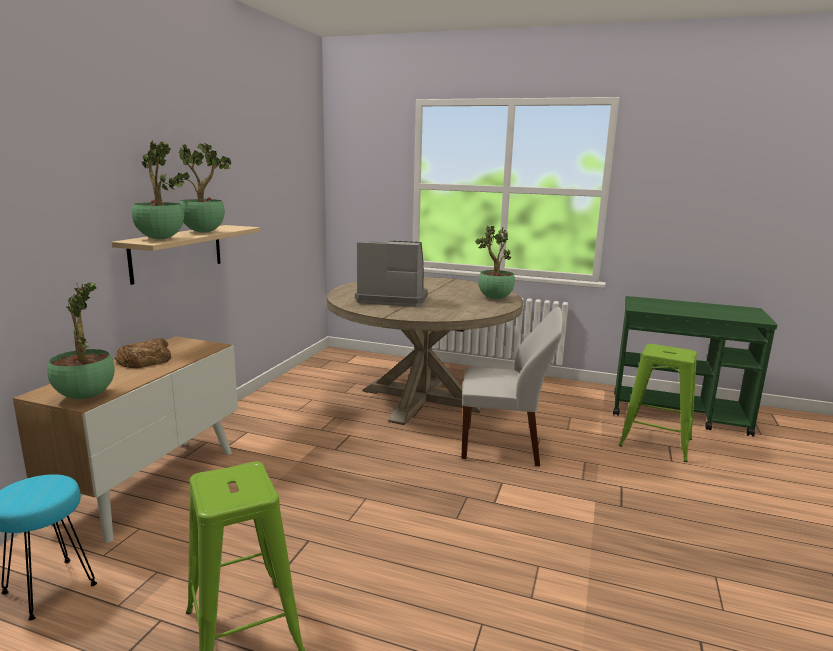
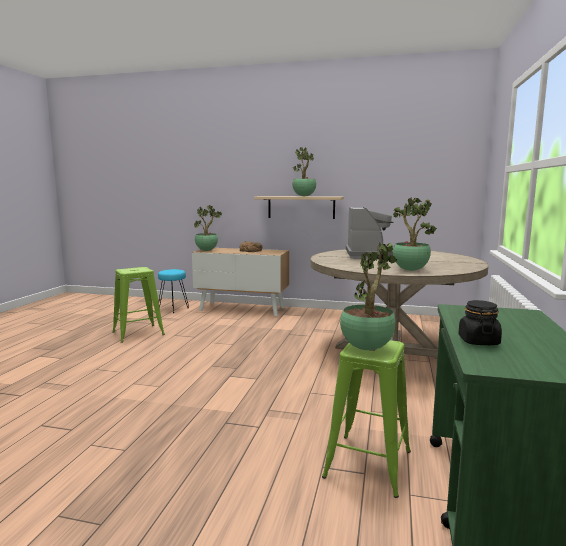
camera: 85 degrees right, 5 degrees down
potted plant [132,140,184,239] -> potted plant moved to [340,243,397,350]
white chair [462,307,563,466] -> none
none -> black jar [458,300,502,345]

